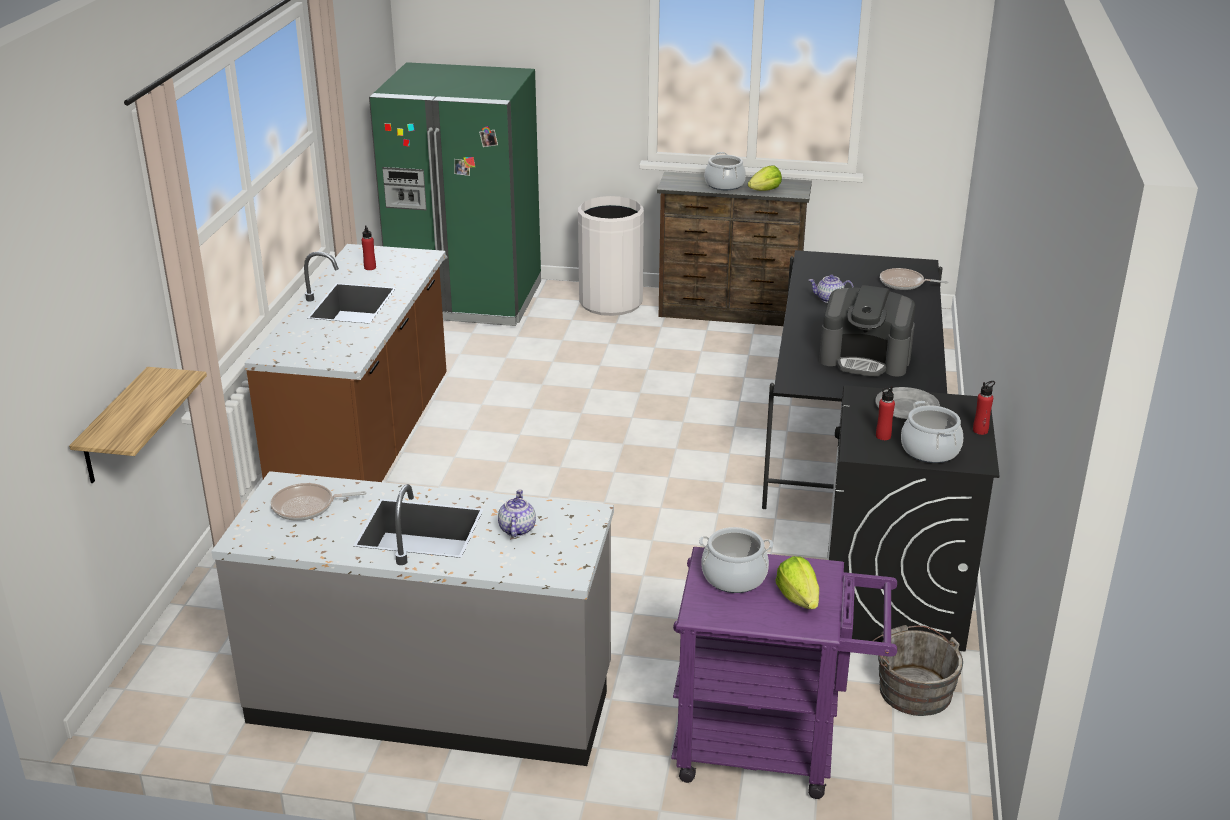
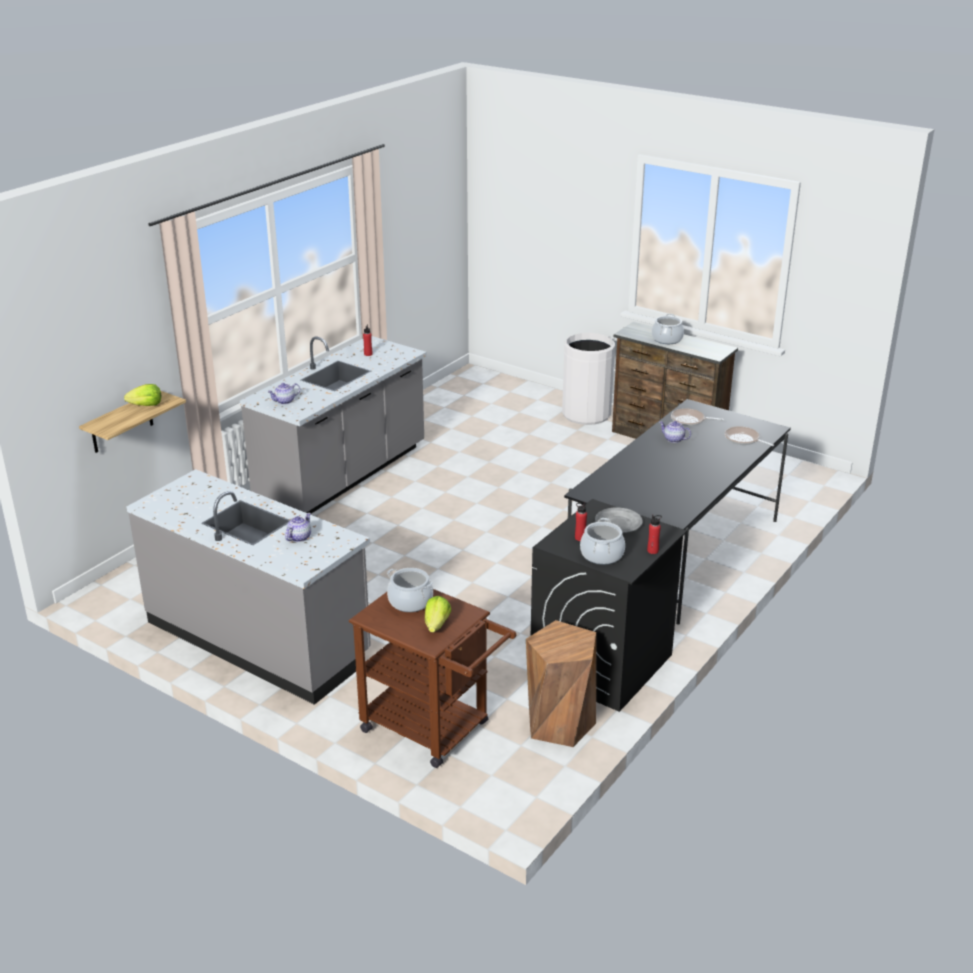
camera: 25 degrees right, 0 degrees up
brown counter [244,244,447,482] -> grey counter [240,336,427,514]
frying pan [271,483,366,521] -> frying pan moved to [671,408,724,426]
green fridge [369,62,541,326] -> none
purple cart [671,547,897,799] -> brown cart [349,589,516,768]
lettuce [748,165,782,191] -> lettuce moved to [124,384,161,406]
coffee machine [819,285,915,377] -> none
grey bucket [873,625,963,716] -> brown stool [526,620,596,747]
none -> teapot [268,383,300,404]

